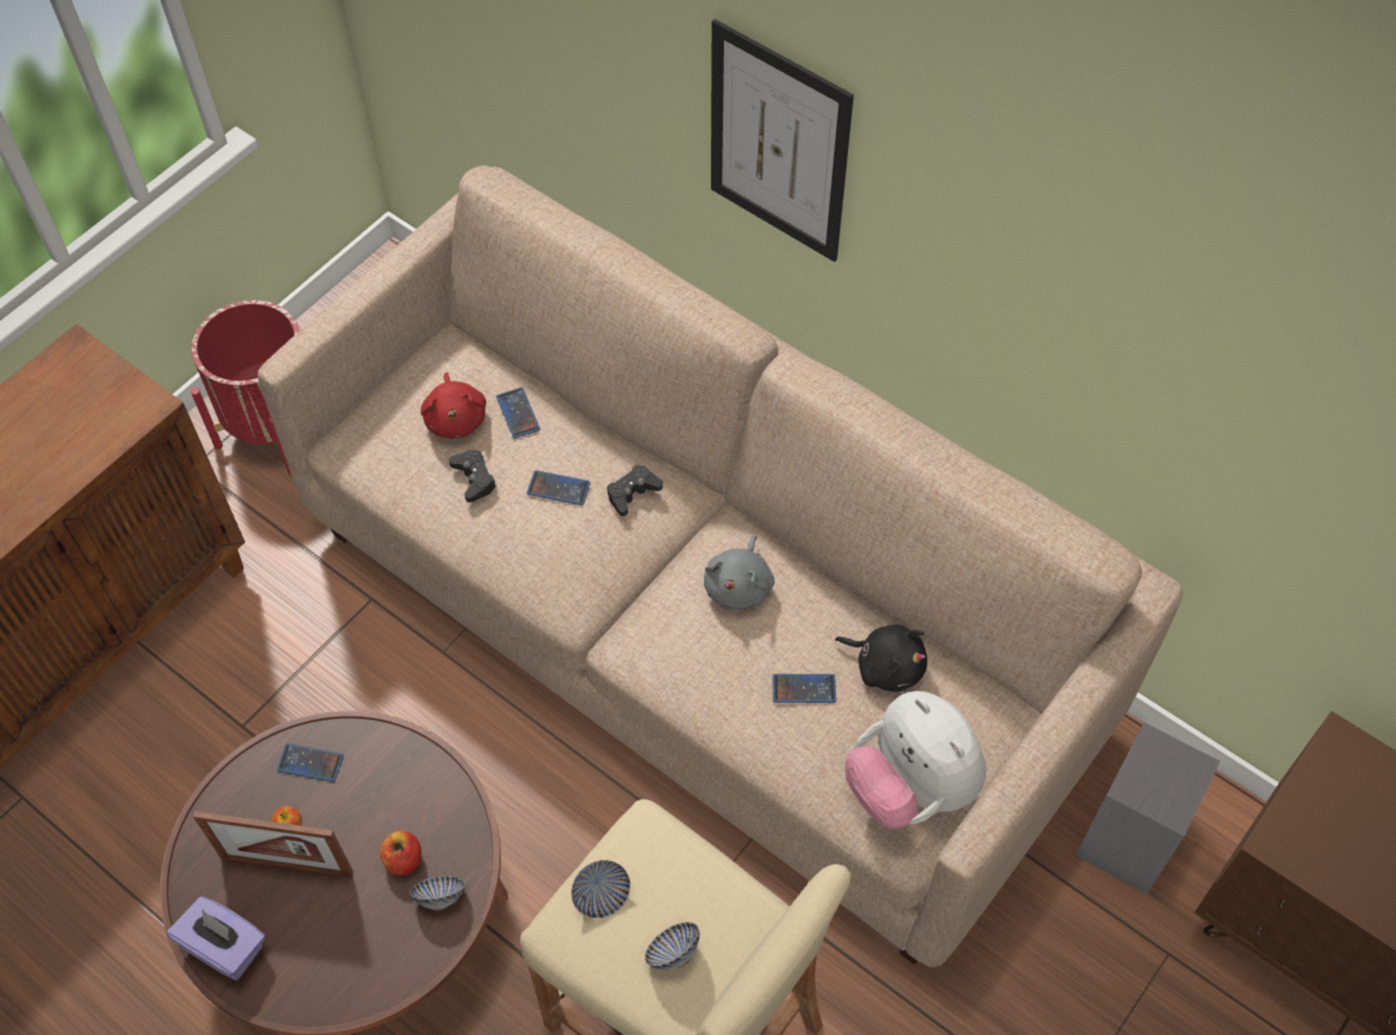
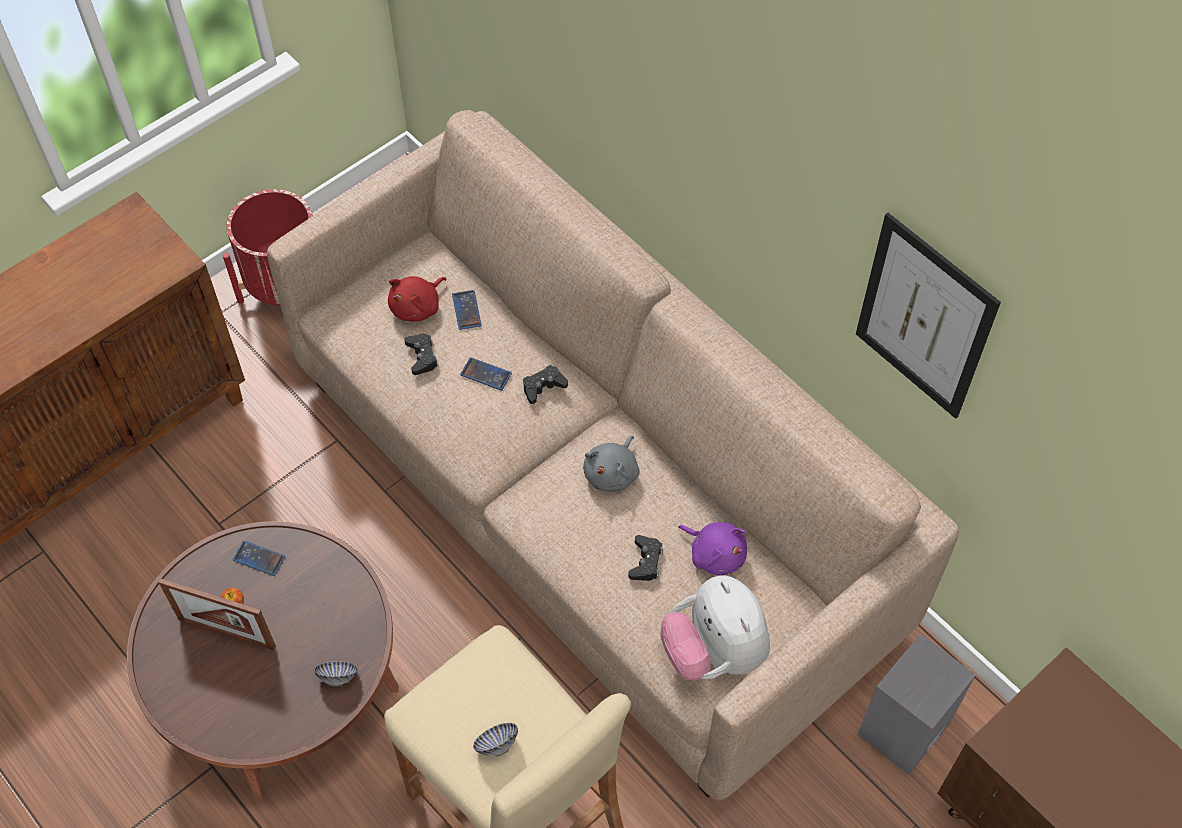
camera: 10 degrees right, 0 degrees up
purple tissue box [167,896,265,980] -> none
apple [380,831,422,876] -> none
red plush toy [421,372,486,438] -> red plush toy turned 45 degrees clockwise [388,276,447,322]
bowl [572,860,630,918] -> none
picture [711,19,854,262] -> picture moved to [856,213,1001,419]
phone [772,674,836,703] -> black game controller [628,535,663,581]
black plush toy [835,625,927,692] -> purple plush toy [679,522,747,576]

